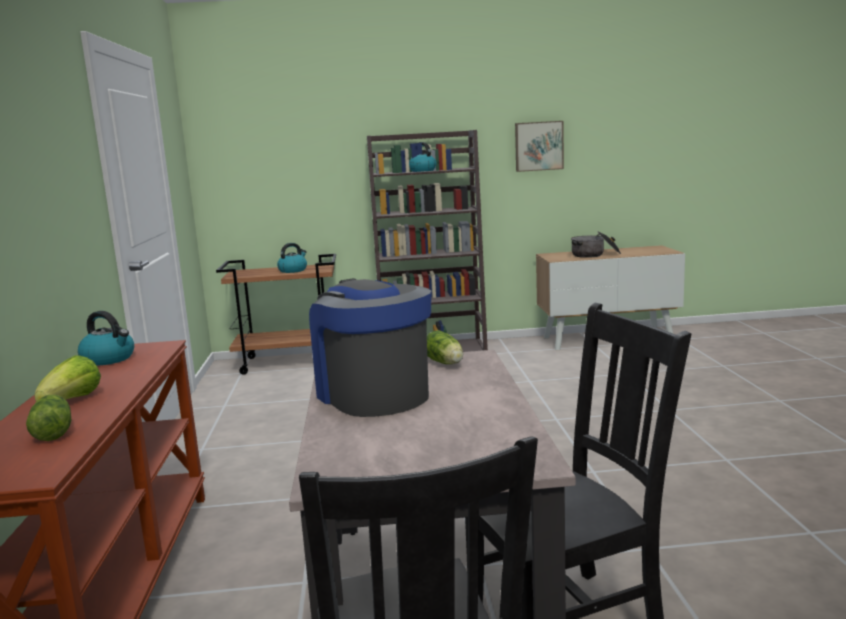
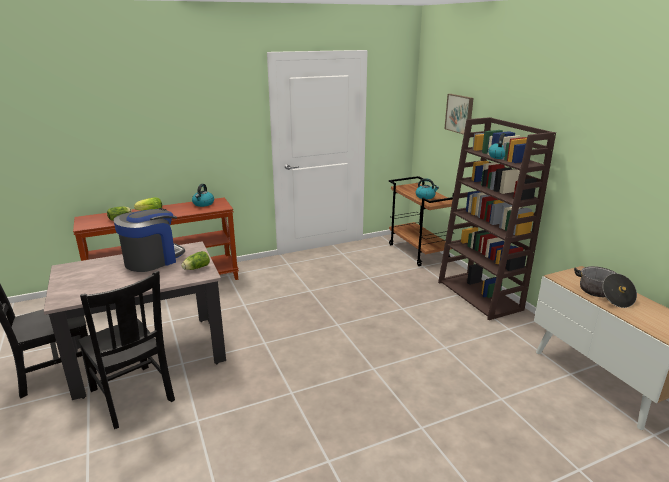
camera: 70 degrees right, 10 degrees up
picture [515,121,564,172] -> picture moved to [445,94,474,135]

